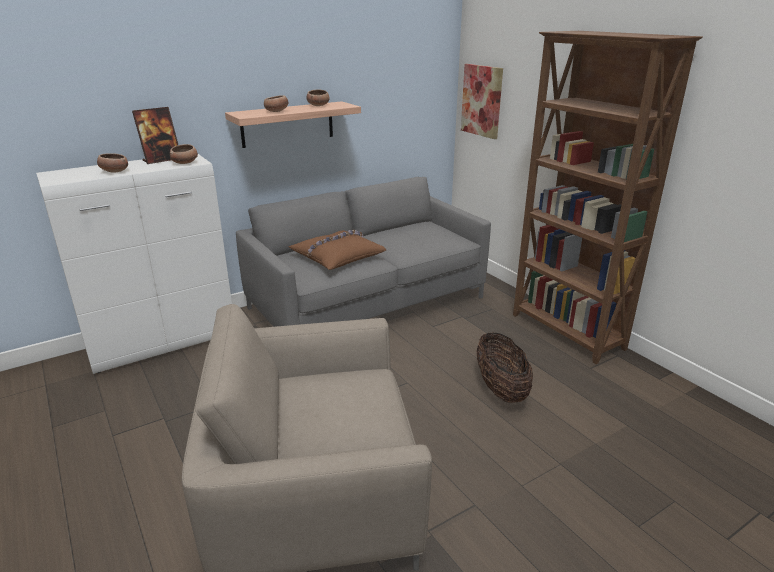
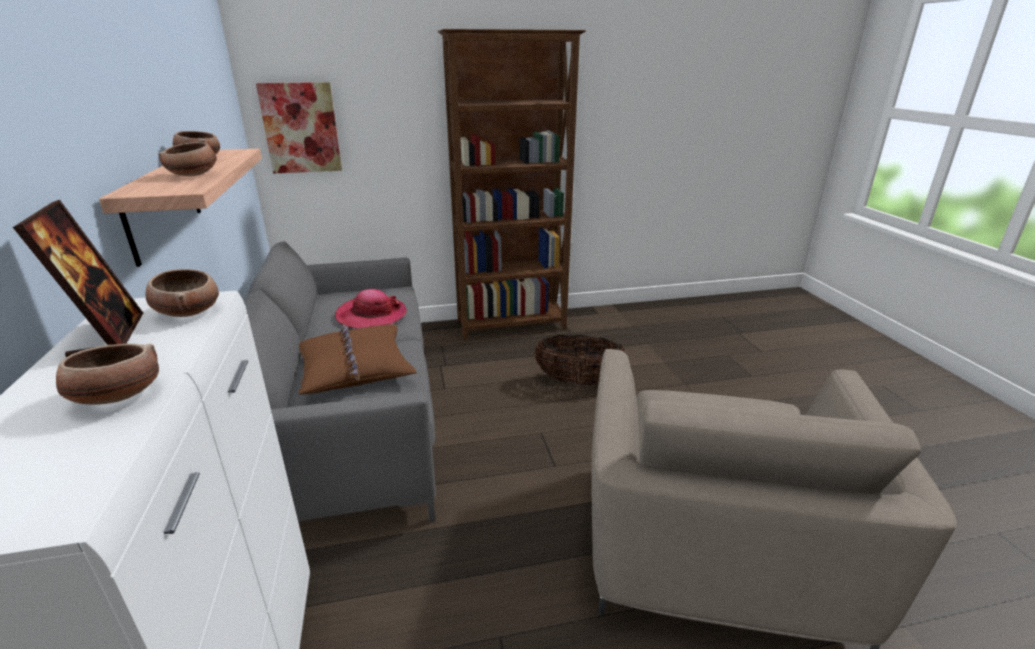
camera: 70 degrees left, 0 degrees up
none -> hat [335,289,407,329]

